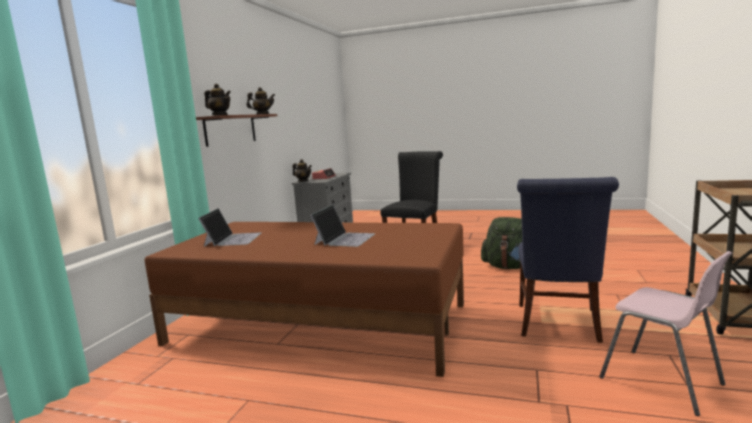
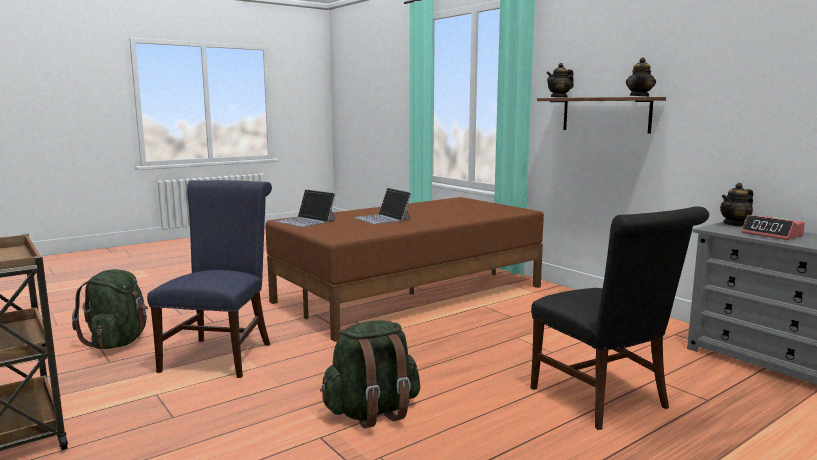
camera: 125 degrees right, 0 degrees up
laptop [198,208,262,246] -> laptop moved to [275,189,336,227]
blue chair [517,177,619,343] -> blue chair turned 45 degrees clockwise [147,180,272,378]
pink chair [599,251,732,416] -> green backpack [72,269,148,349]

